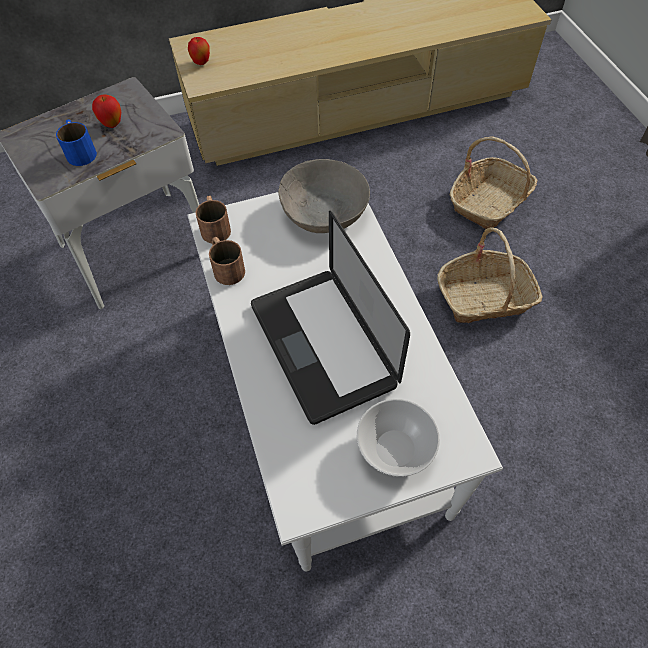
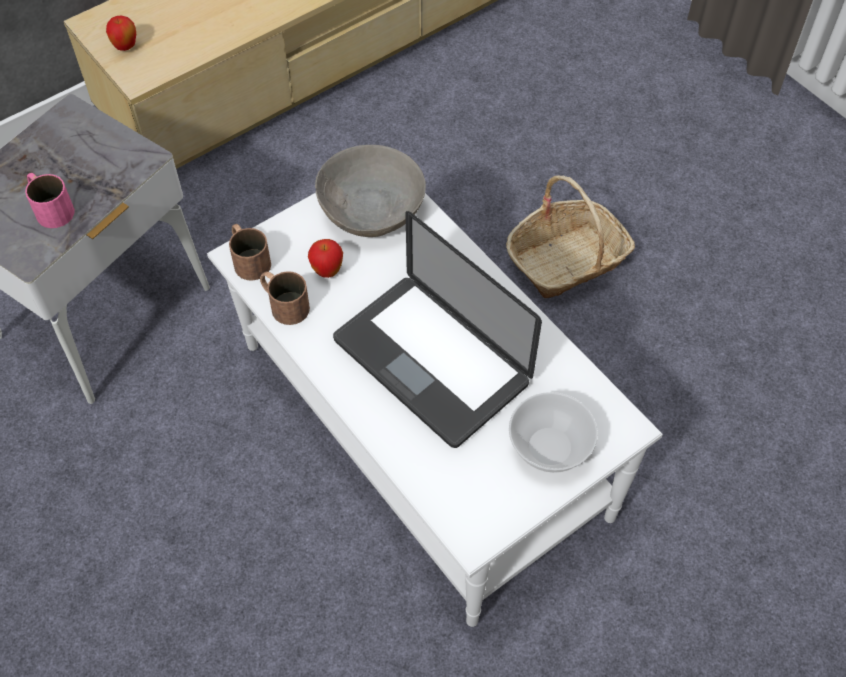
camera: 20 degrees left, 0 degrees up
blue mug [56,119,97,166] -> pink mug [25,173,75,228]
apple [92,95,121,128] -> apple moved to [308,239,343,278]
basket [450,136,537,229] -> none

